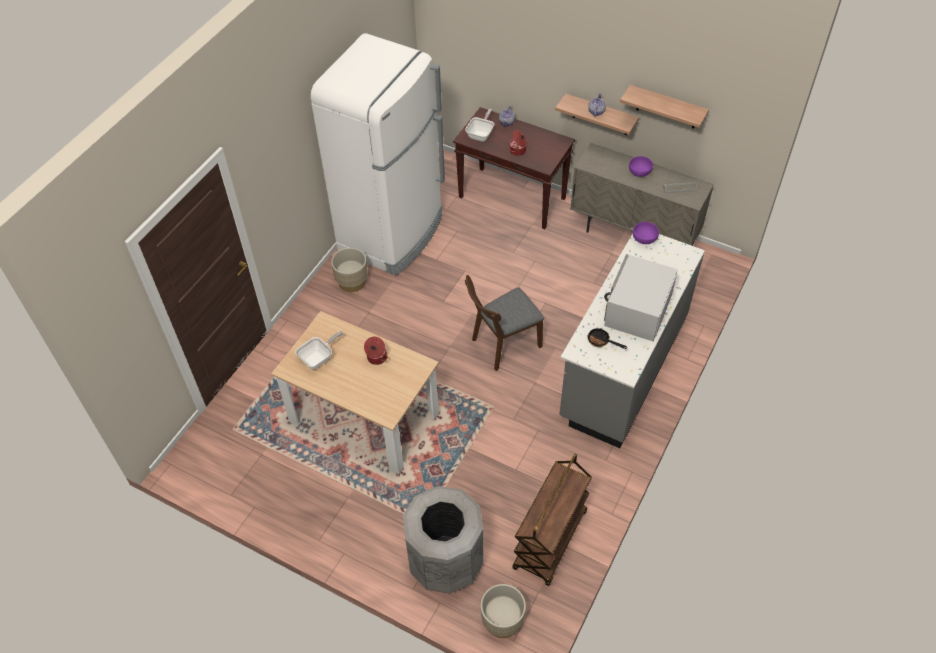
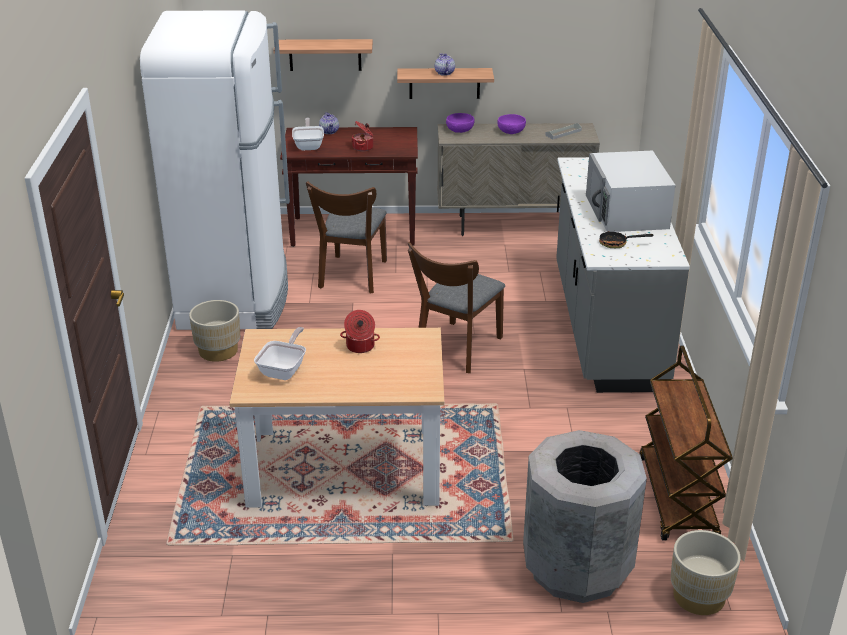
camera: 30 degrees left, 20 degrees down
shelf [620,85,709,129] -> shelf moved to [273,39,373,71]
purple bowl [633,222,659,244] -> purple bowl moved to [446,113,474,133]
none -> brown chair [306,181,387,293]

